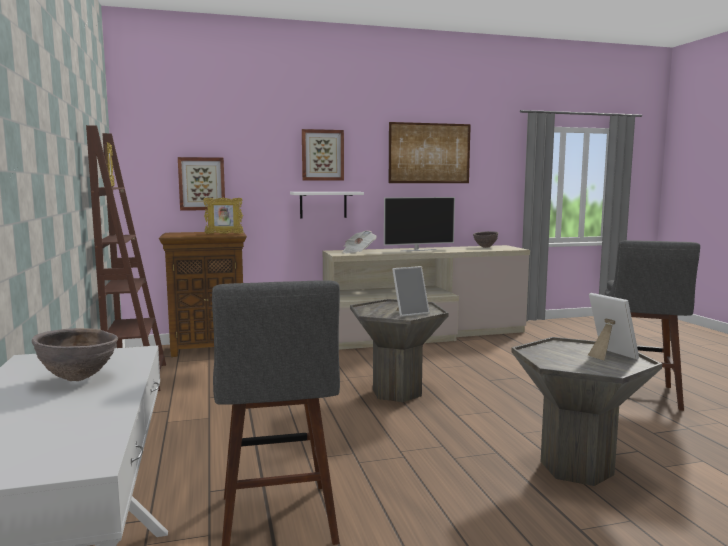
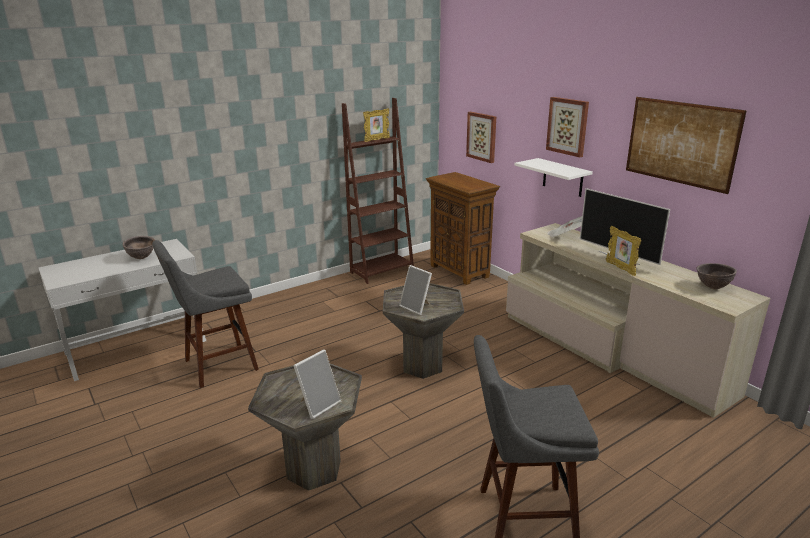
camera: 70 degrees right, 15 degrees up
picture frame [203,198,243,234] -> picture frame moved to [606,226,641,276]

